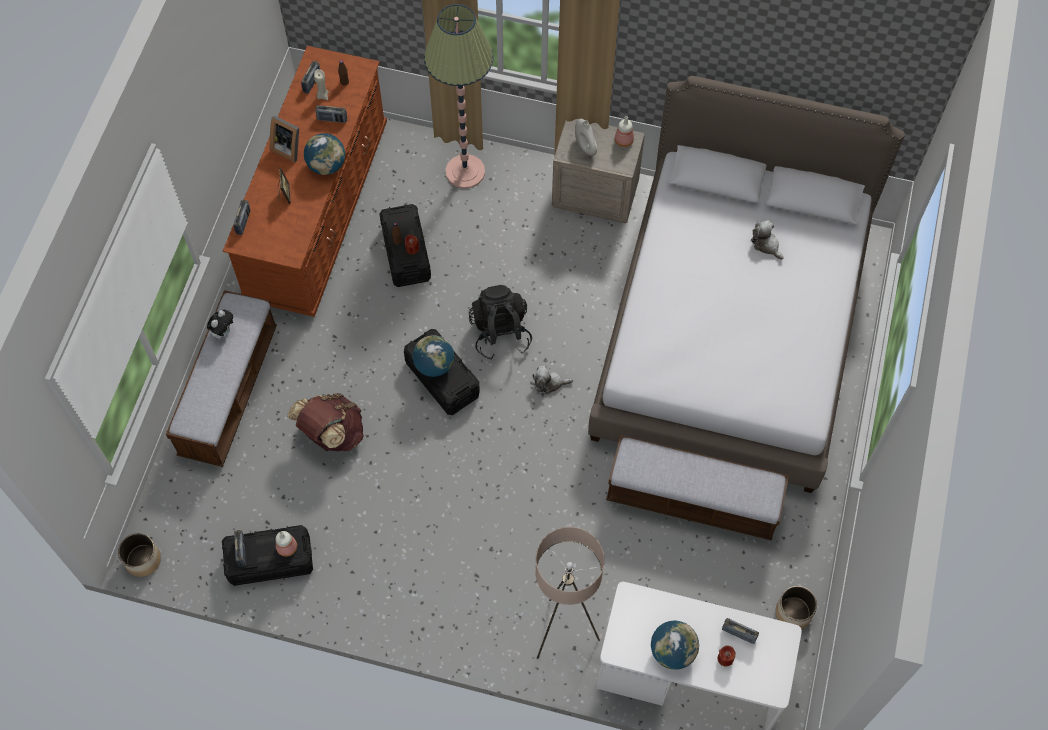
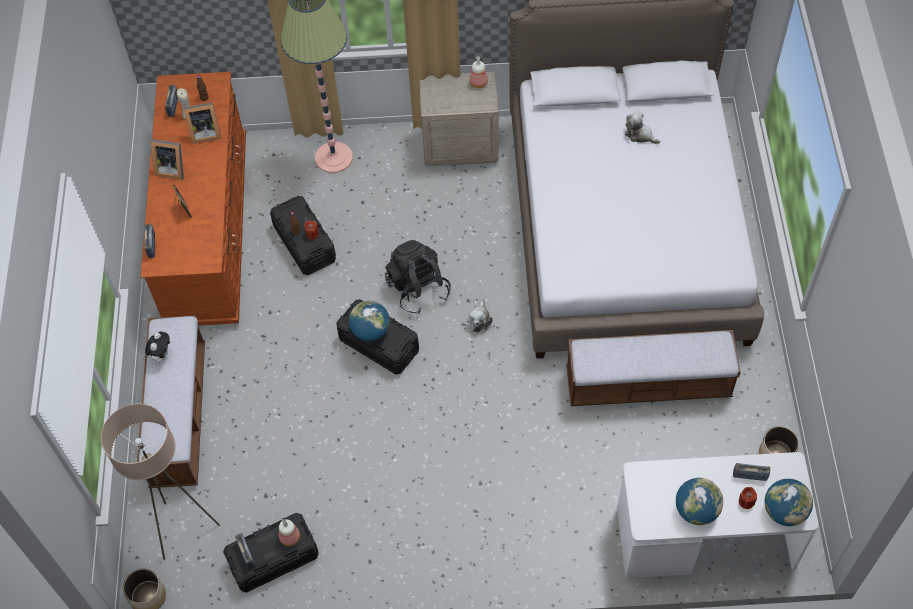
camera: 15 degrees left, 5 degrees down
brown backpack [287,393,364,451] -> none
globe [304,133,345,175] -> globe moved to [765,479,813,526]
radio [315,105,347,123] -> picture frame [184,102,221,144]
plush toy [532,366,573,394] -> plush toy turned 60 degrees counterclockwise [467,298,493,332]
beige floor lamp [535,527,605,659] -> beige floor lamp moved to [101,404,220,560]
white vase [575,119,597,156] -> none

